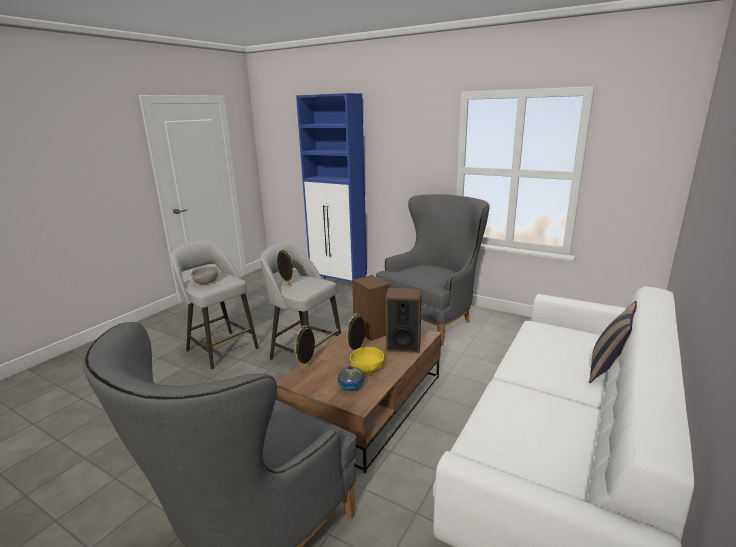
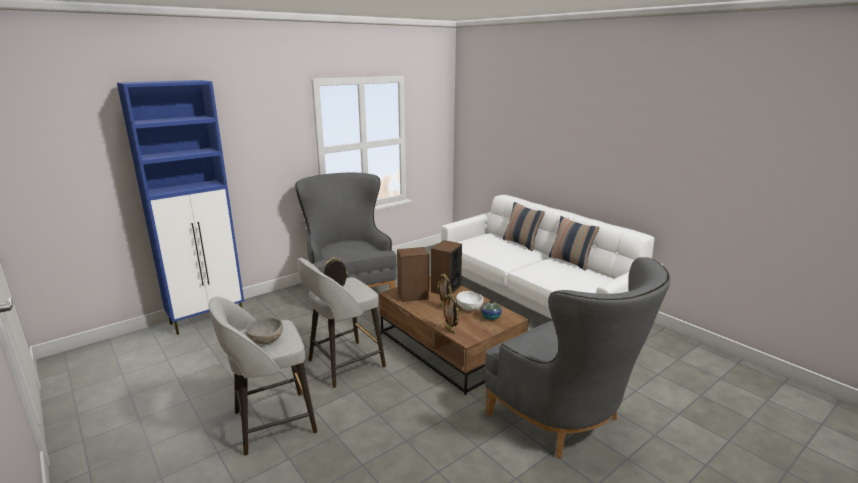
camera: 70 degrees left, 0 degrees up
yellow bowl [350,347,385,373] -> white bowl [456,291,484,311]
none -> pillow [548,216,600,270]

